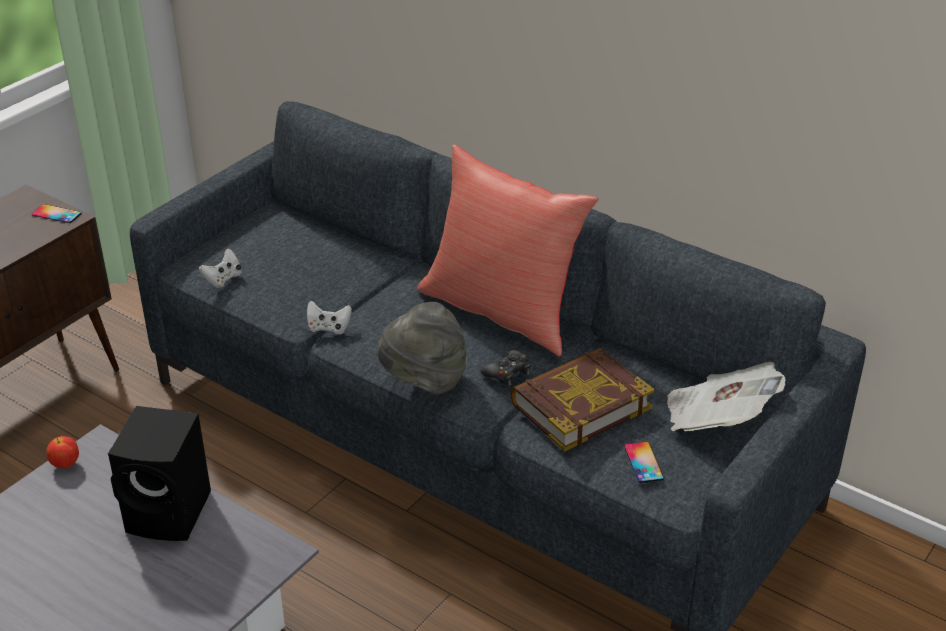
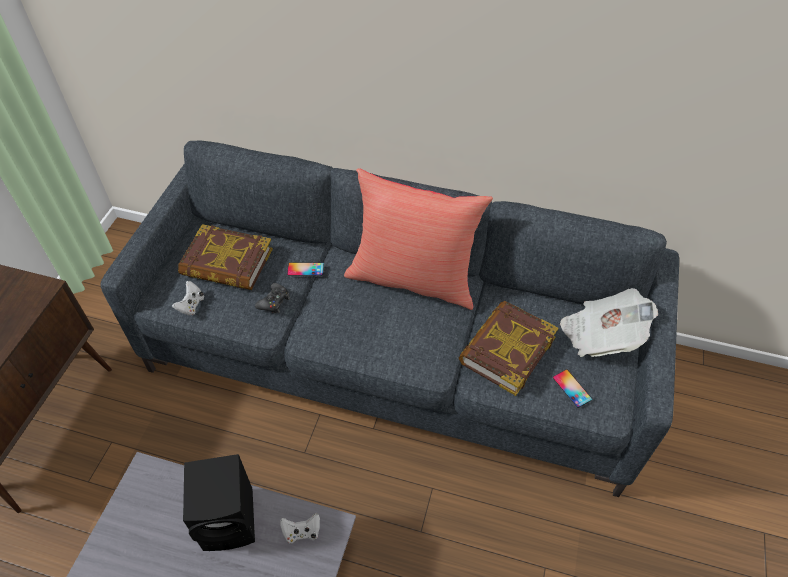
camera: 20 degrees left, 15 degrees up
phone [32,204,82,223] -> phone moved to [287,262,324,276]
apple [46,436,79,468] -> none
white game controller [307,301,352,335] -> white game controller moved to [280,513,320,544]
grey hat [377,302,467,395] -> none
black game controller [480,350,530,386] -> black game controller moved to [255,283,290,313]
none -> book [178,224,273,290]

